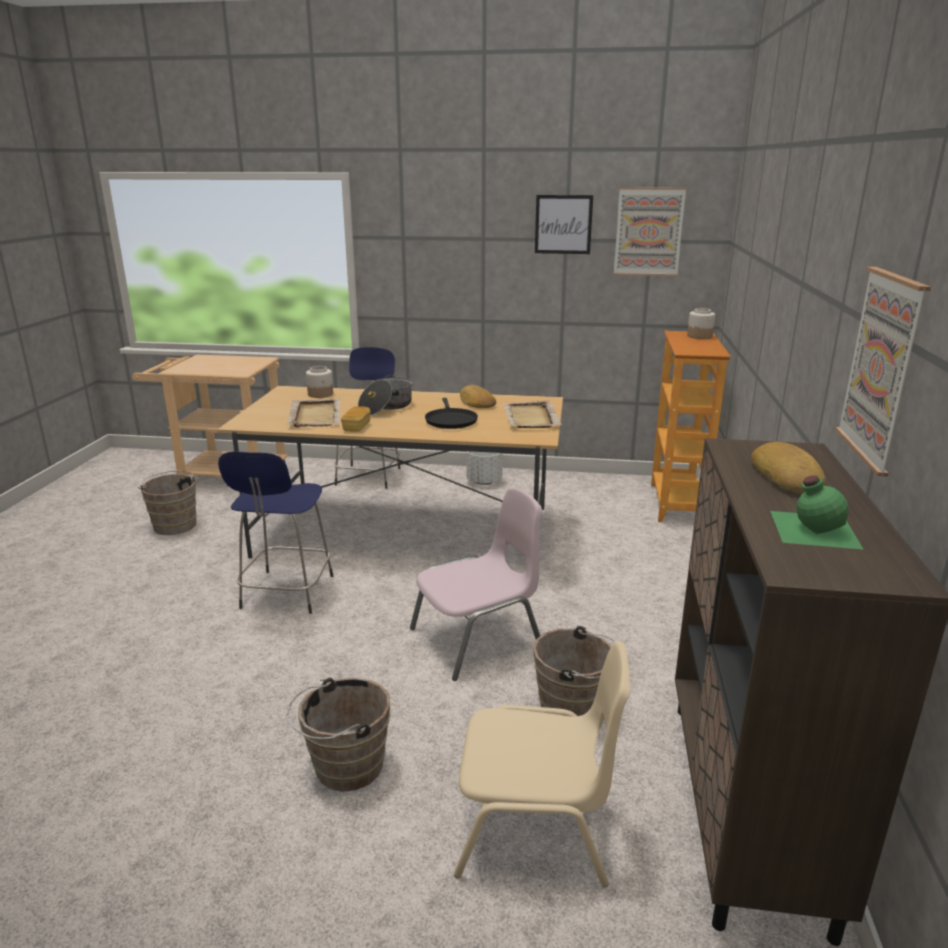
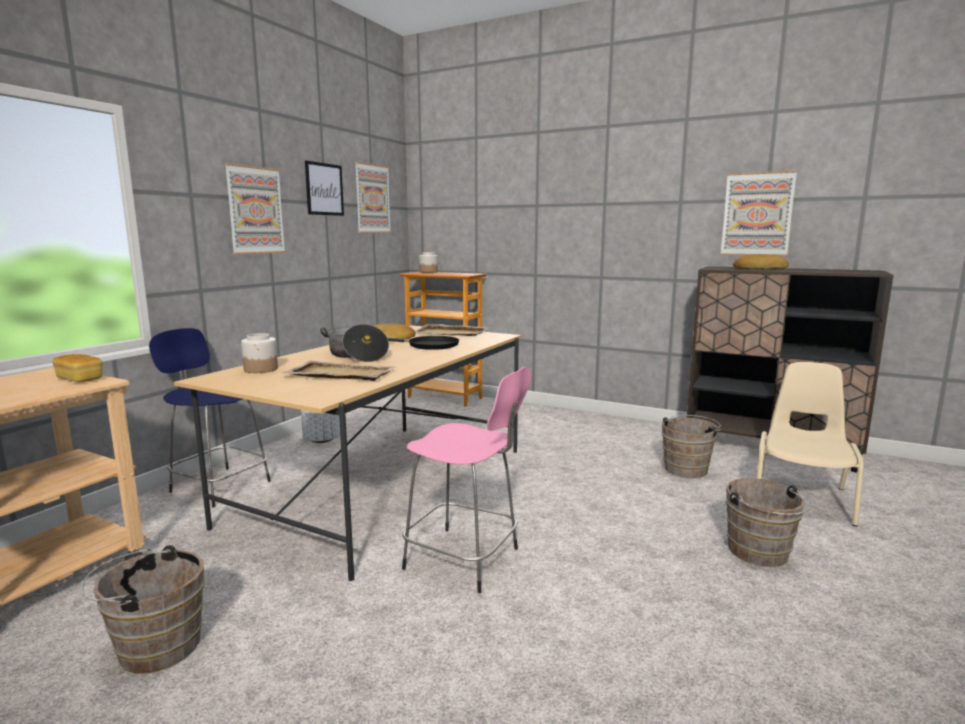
camera: 70 degrees left, 10 degrees down
blue stool [218,451,333,614] -> pink stool [402,367,531,593]
bread [341,406,371,432] -> bread moved to [53,354,103,382]
pink chair [410,487,542,681] -> none
green bottle [770,475,864,550] -> none
none -> picture [224,163,286,255]

